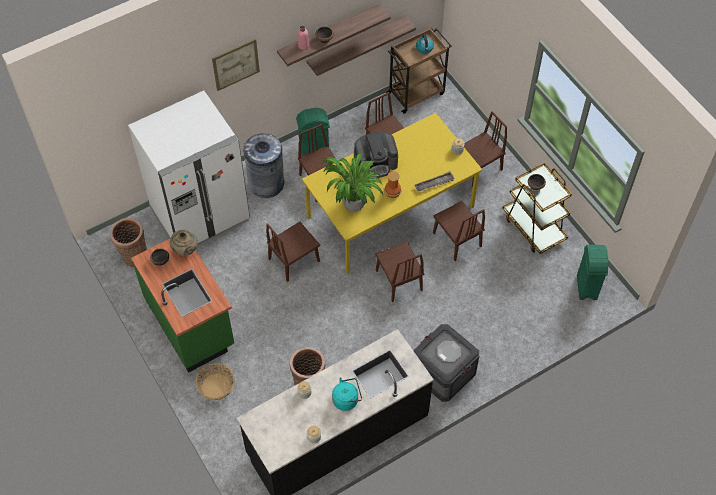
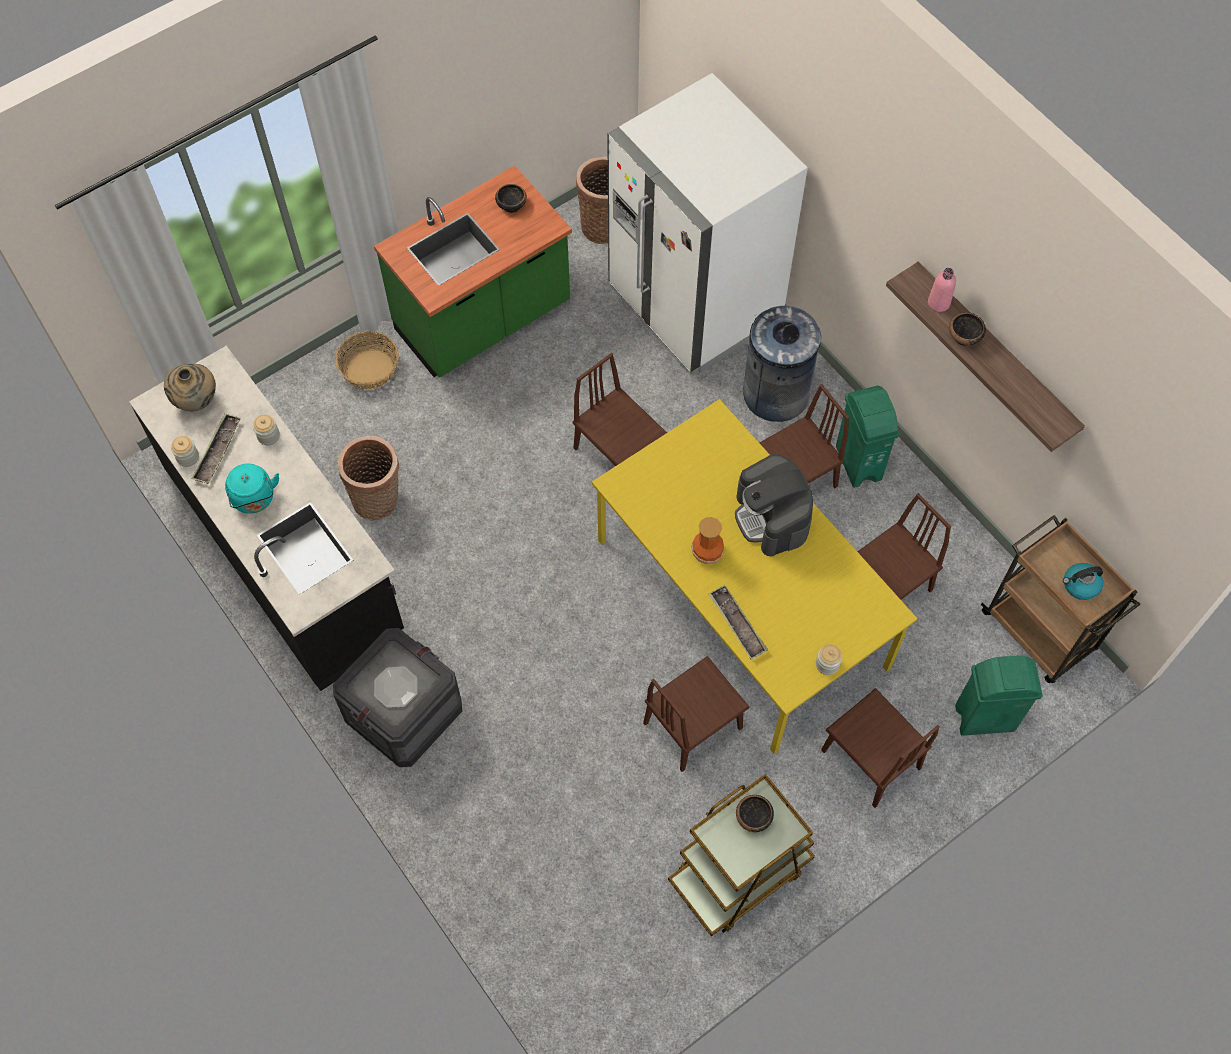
camera: 85 degrees right, 5 degrees up
beige vase [170,229,198,256] -> beige vase moved to [164,364,216,411]
picture [212,39,260,91] -> none
shelf [307,15,416,76] -> none
potted plant [321,154,383,212] -> none
brown chair [375,242,424,302] -> none
green trash can [577,245,608,300] -> green trash can moved to [955,655,1043,736]
none -> tray [191,413,241,484]

